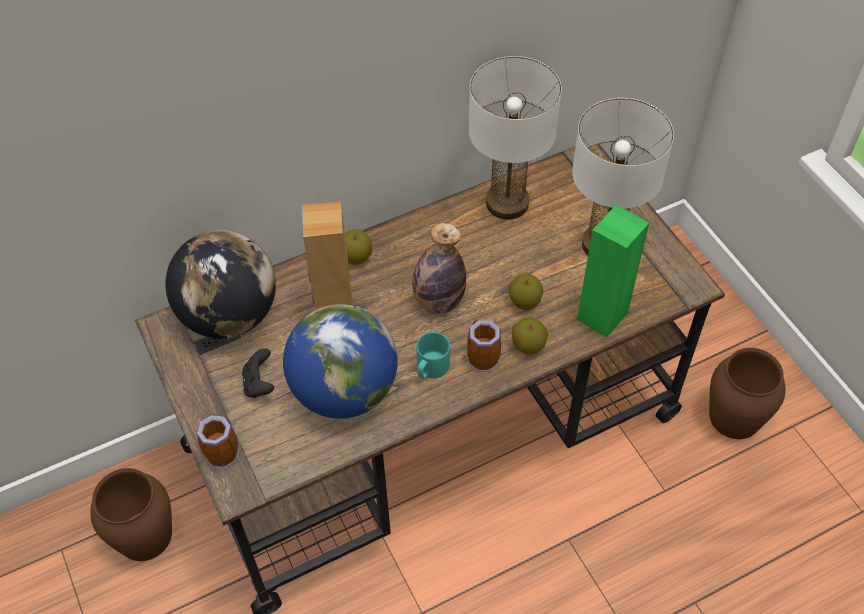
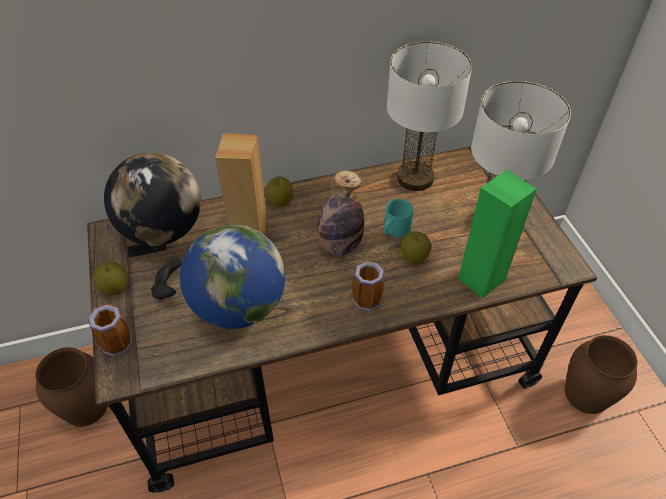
camera: 10 degrees right, 5 degrees down
turquoise mug [416,332,450,379] -> turquoise mug moved to [384,199,414,238]
apple [512,318,548,355] -> apple moved to [94,262,128,295]

